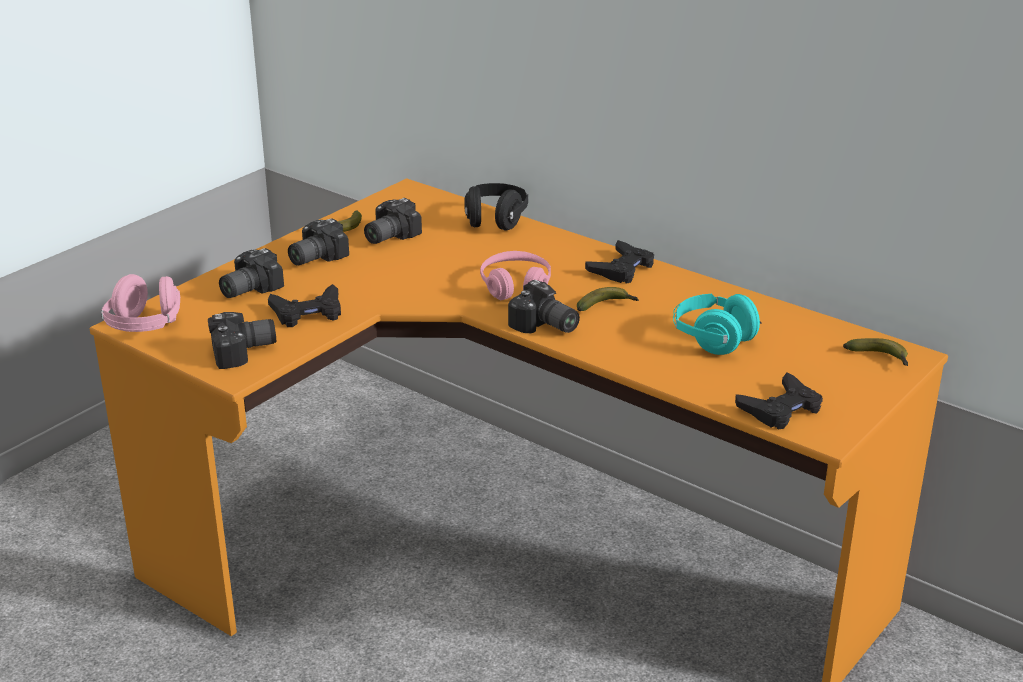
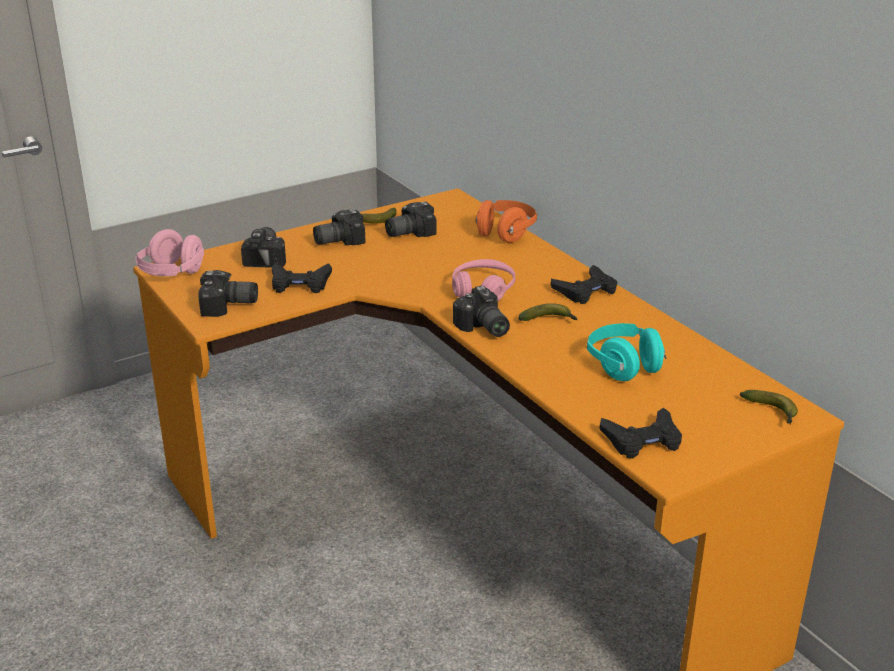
camera: 20 degrees right, 0 degrees up
camera [219,248,284,298] -> camera turned 120 degrees clockwise [241,227,286,268]
black headphones [464,183,528,231] -> orange headphones [476,200,537,243]

